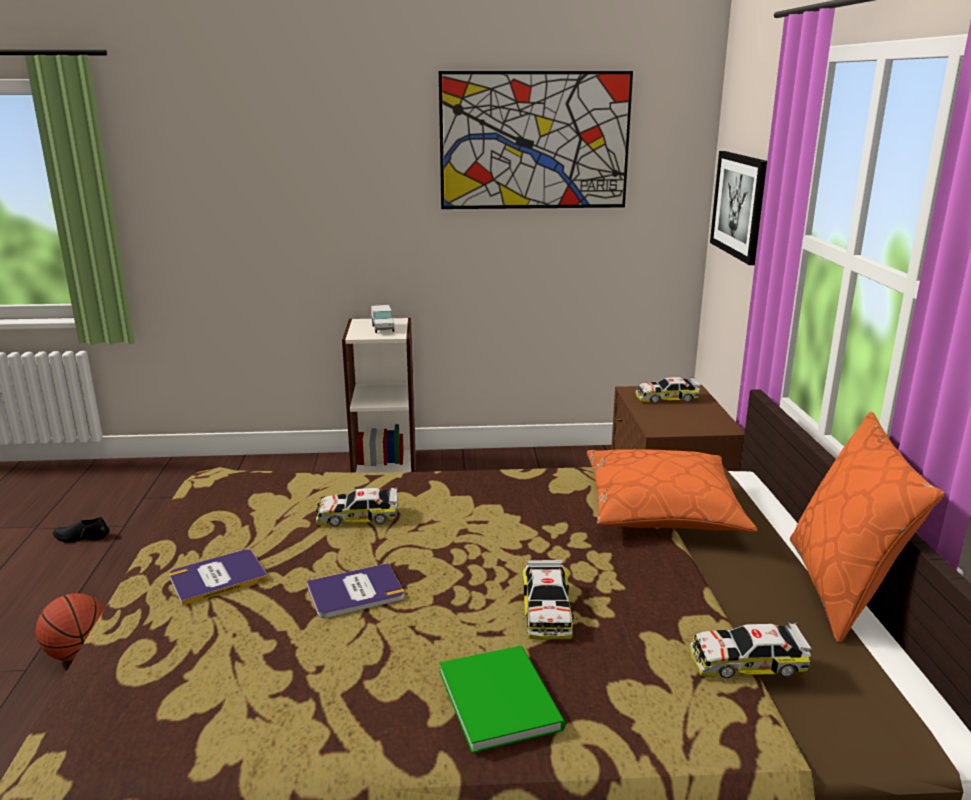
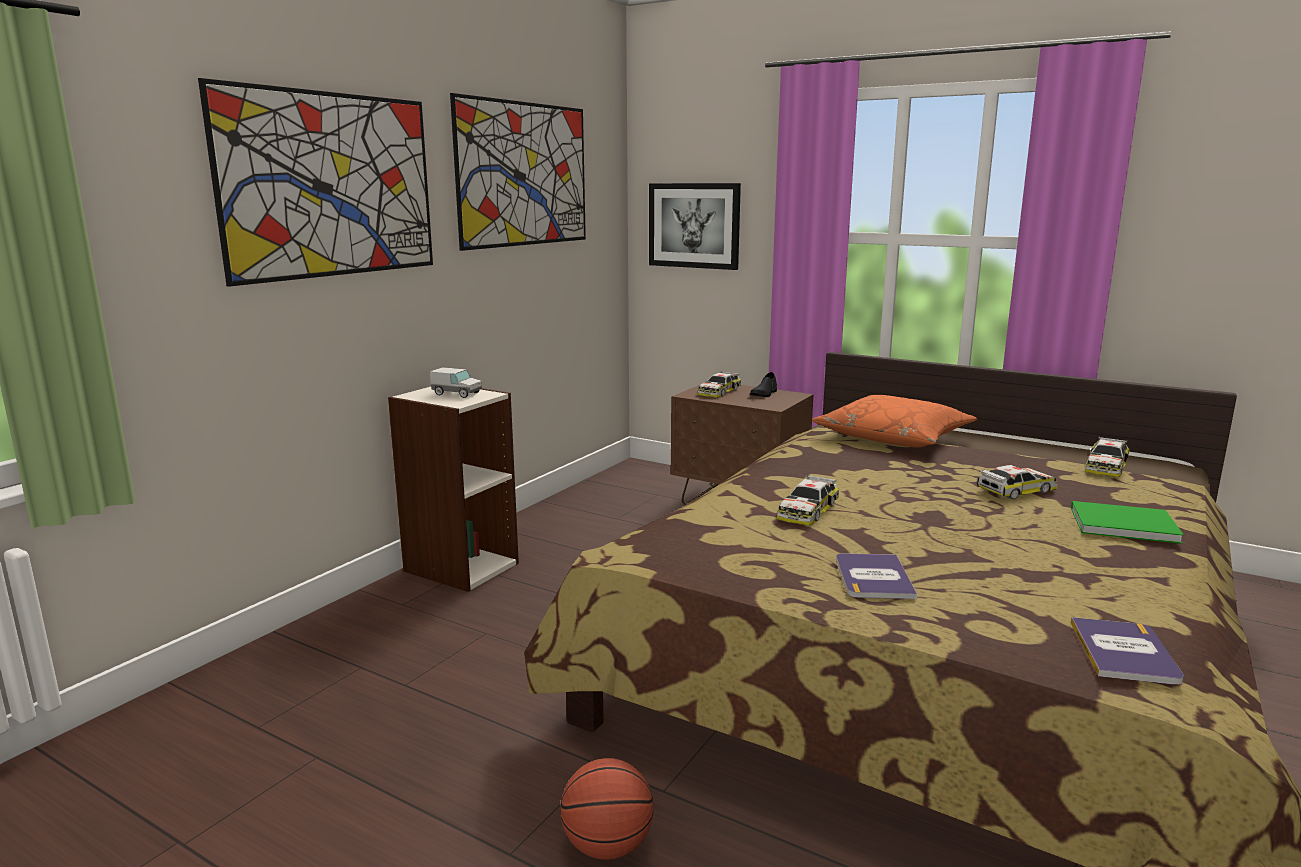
camera: 55 degrees left, 5 degrees down
black shoe [53,517,110,543] -> black shoe moved to [750,372,777,397]
book [307,563,404,618] -> book moved to [1071,617,1184,685]
toy car [523,559,573,640] -> toy car turned 60 degrees counterclockwise [977,465,1057,499]
orange pillow [790,412,944,643] -> none
none -> picture [198,78,433,287]

